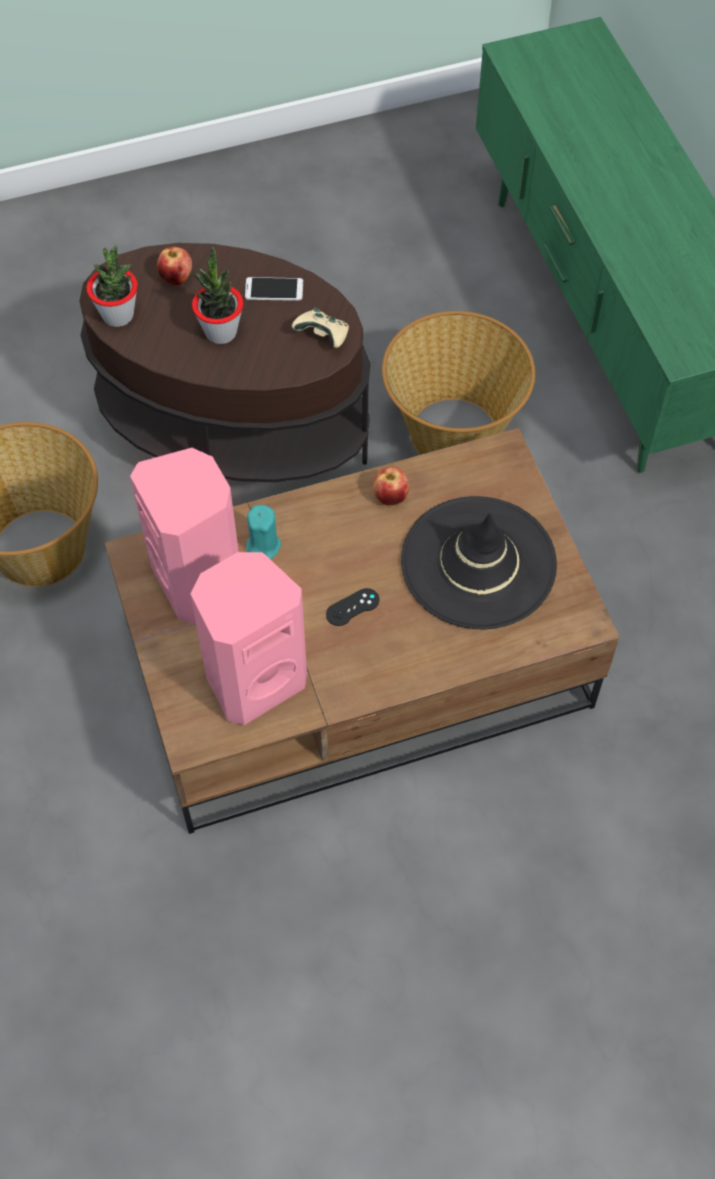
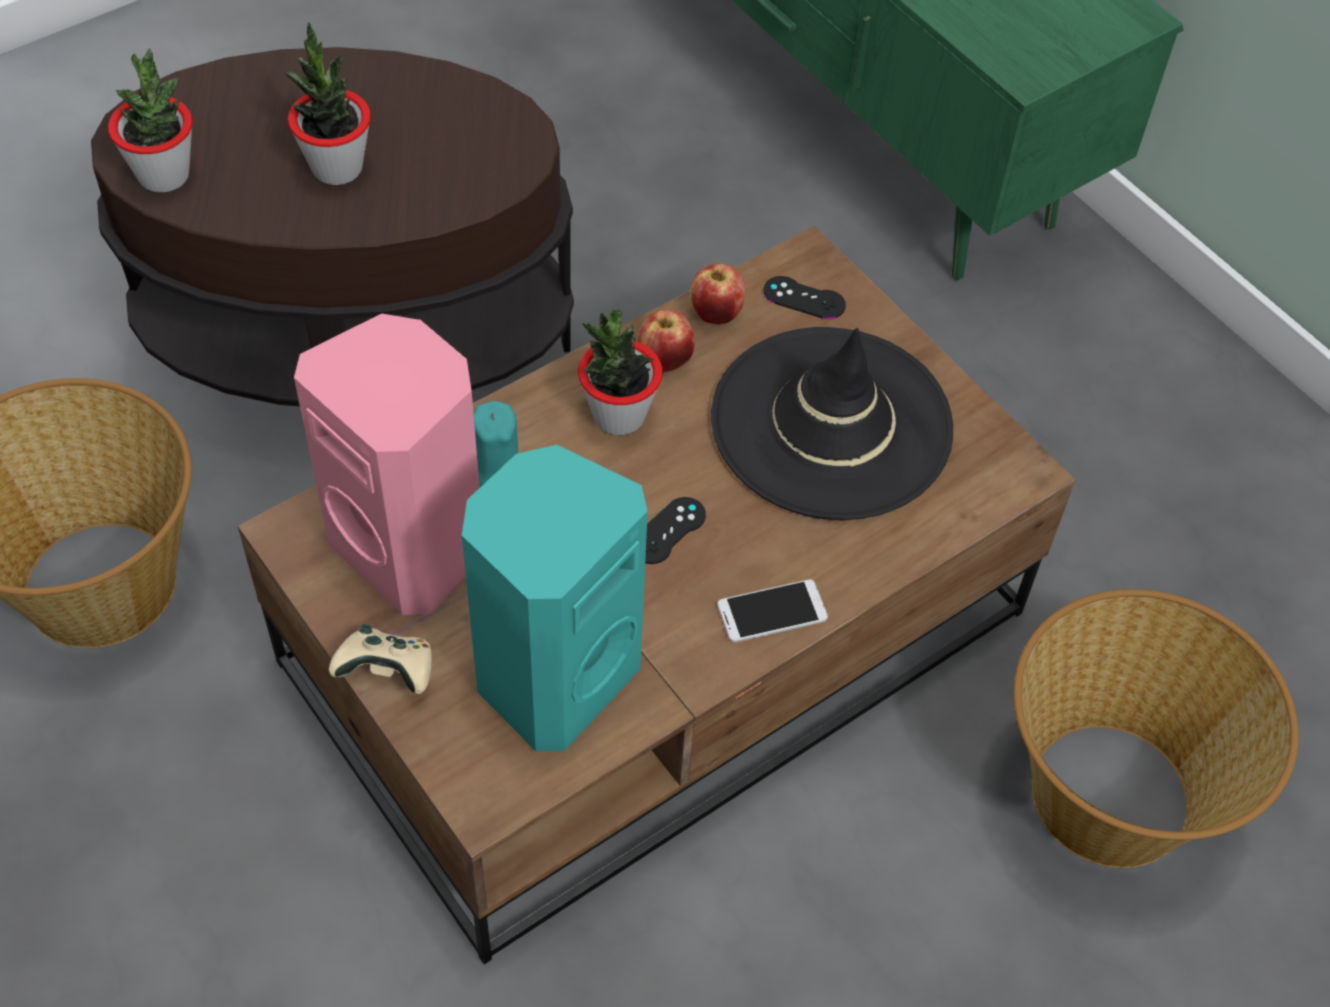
camera: 20 degrees left, 5 degrees down
apple [157,247,192,285] -> apple moved to [690,264,746,324]
pink speaker [190,552,307,725] -> turquoise speaker [462,445,648,751]
phone [245,277,303,301] -> phone moved to [717,579,828,642]
beige game controller [292,307,349,348] -> beige game controller moved to [329,624,432,694]
basket [382,311,535,455] -> basket moved to [1013,589,1299,868]
none -> potted plant [578,309,663,435]
none -> black game controller [764,276,846,319]

